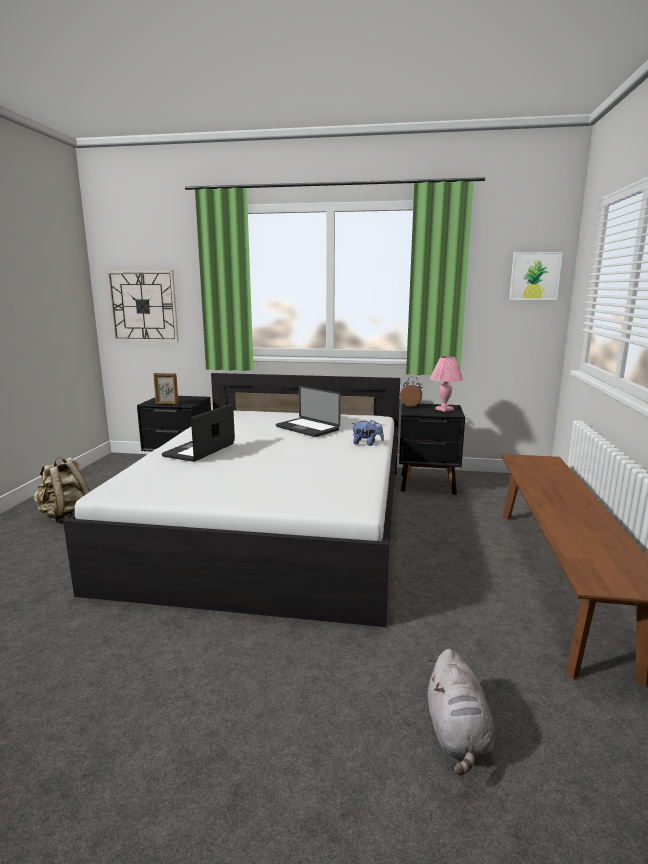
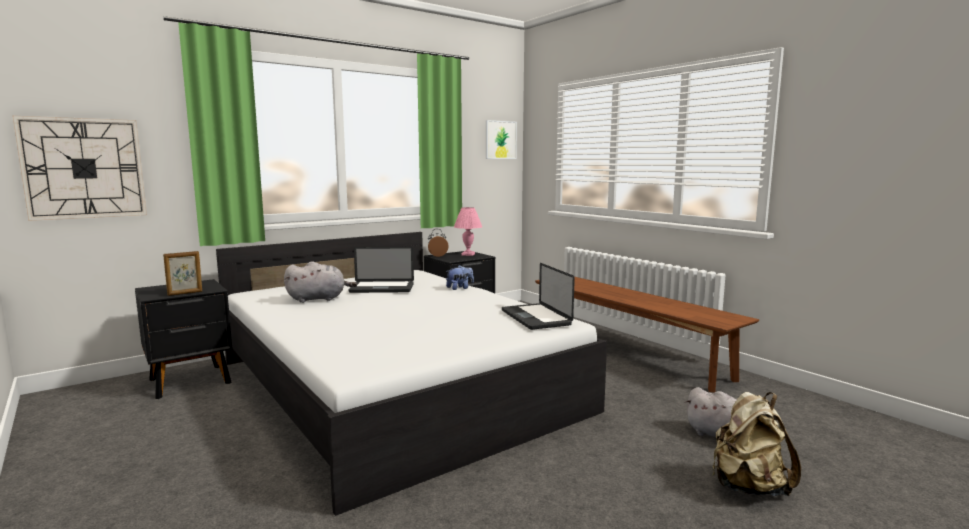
camera: 45 degrees left, 5 degrees down
beige backpack [34,457,91,523] -> beige backpack moved to [712,392,801,496]
laptop [162,403,235,462] -> laptop moved to [502,263,575,330]
none -> grey plush toy [284,261,357,303]

